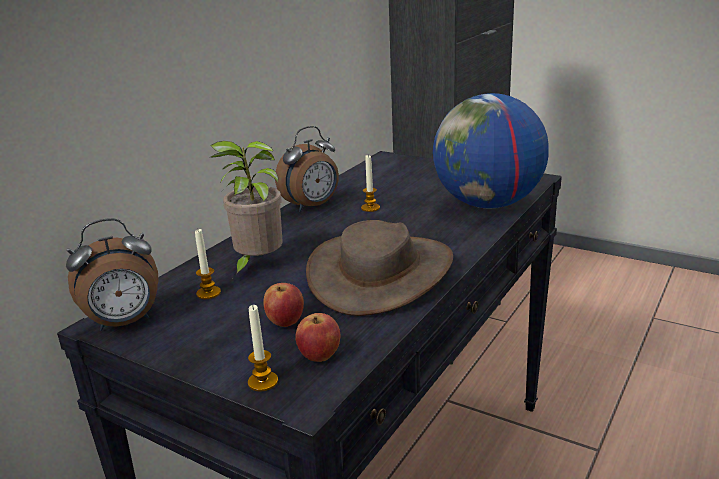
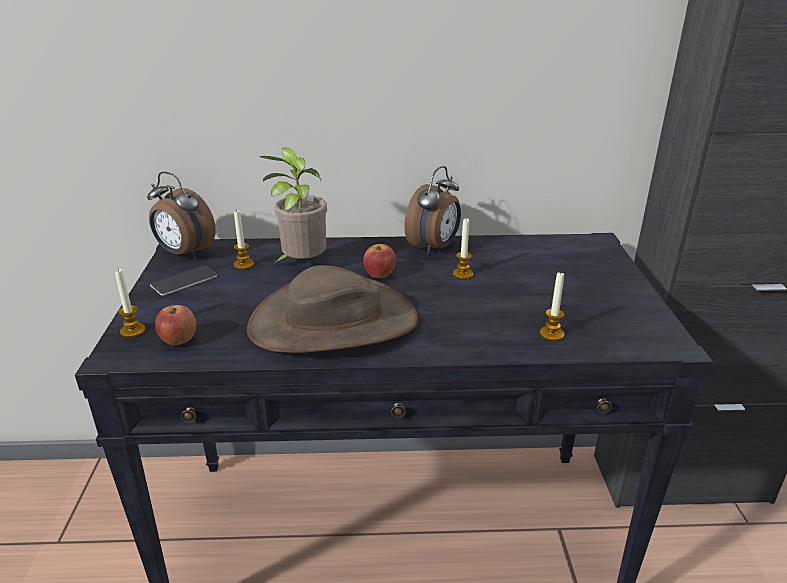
camera: 55 degrees right, 5 degrees up
apple [263,283,304,327] -> apple moved to [363,244,396,278]
alarm clock [275,126,339,212] -> alarm clock turned 75 degrees counterclockwise [404,166,461,255]
globe [433,93,549,209] -> candle [540,272,564,341]
none -> phone [150,266,217,296]

